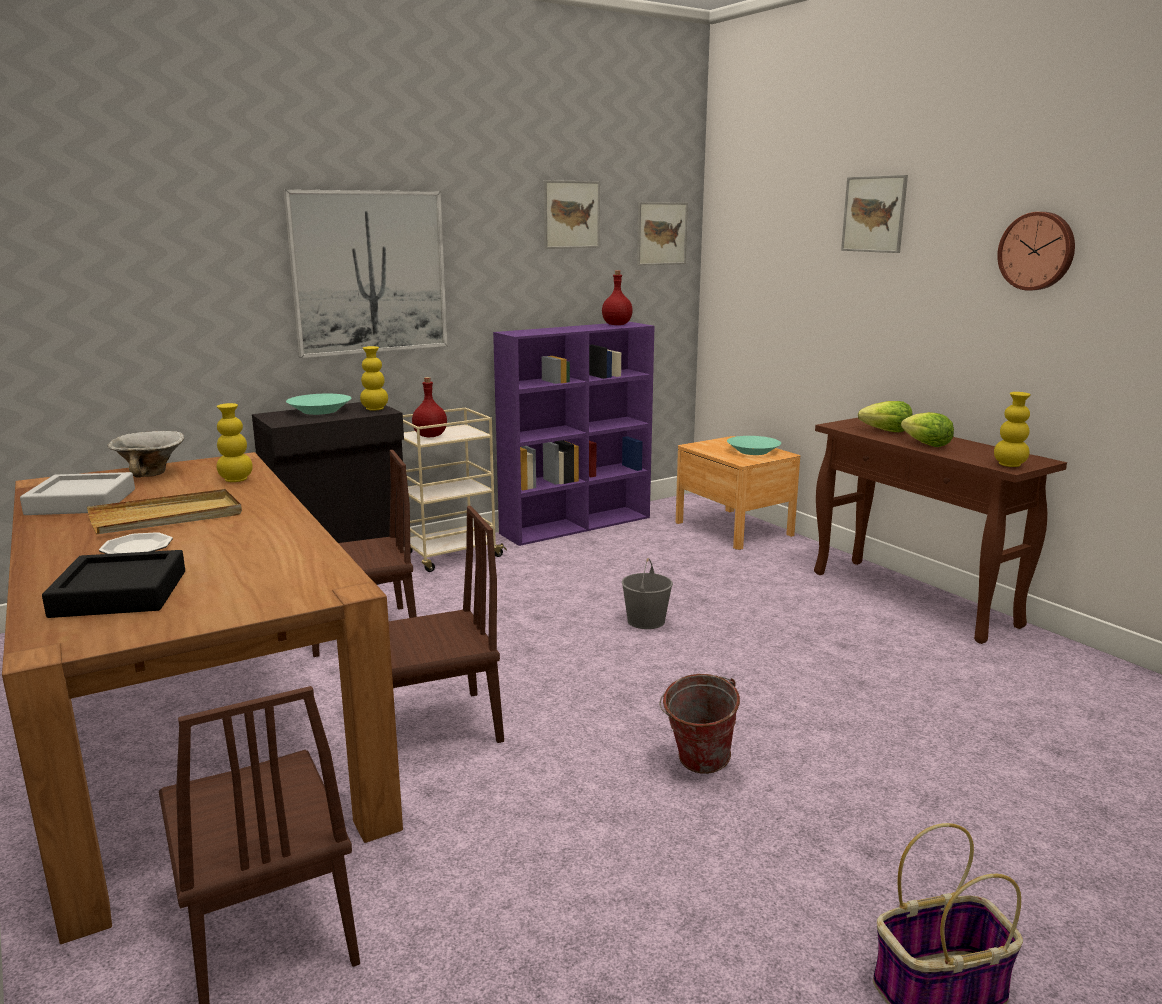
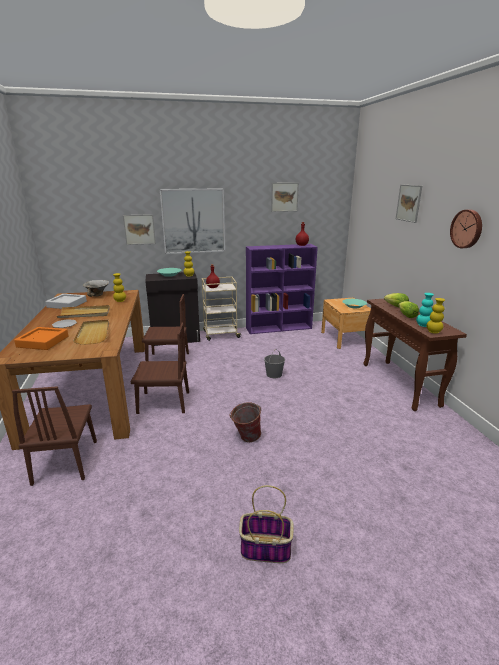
camera: 20 degrees right, 5 degrees up
black tray [42,550,185,618] -> orange tray [14,327,68,350]
picture [637,202,688,266] -> picture moved to [123,214,156,245]
none -> beige tray [73,320,109,345]
none -> turquoise vase [416,293,434,327]

